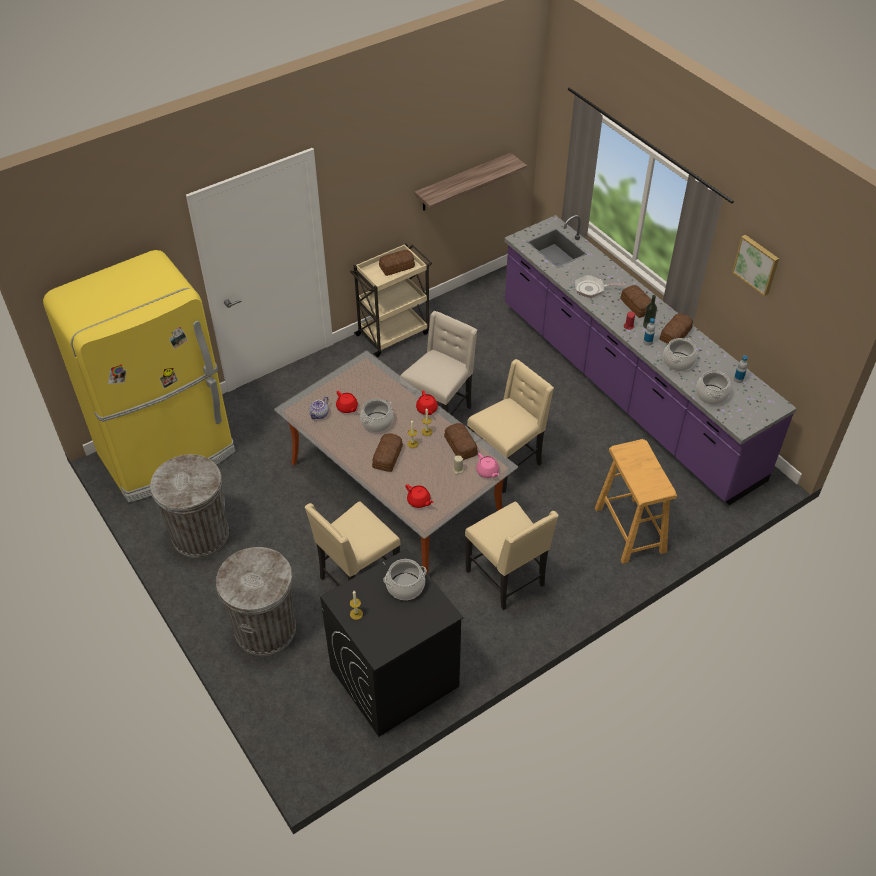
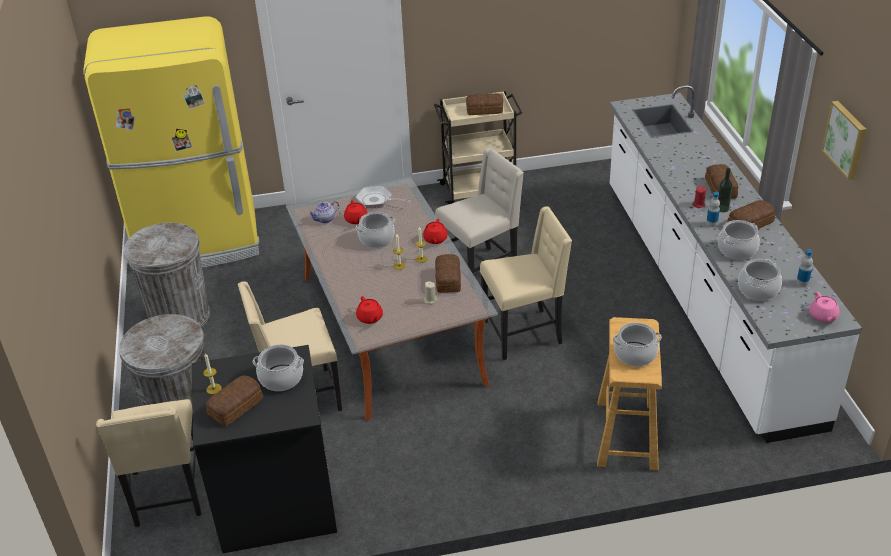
camera: 25 degrees right, 10 degrees down
bread [372,434,403,472] -> bread moved to [206,376,263,426]
shelf [414,153,527,211] -> none
beige chair [465,501,559,610] -> beige chair moved to [96,399,201,527]
pink teapot [476,453,499,478] -> pink teapot moved to [809,292,839,323]
purple counter [504,215,797,505] -> white counter [610,85,862,443]
frying pan [575,275,626,298] -> frying pan moved to [355,186,411,208]
none -> cooking pot [613,323,662,367]

